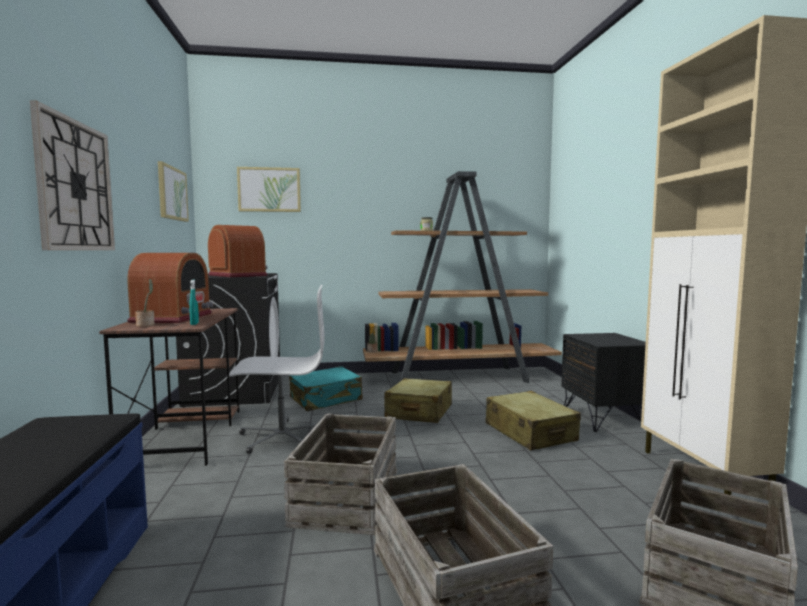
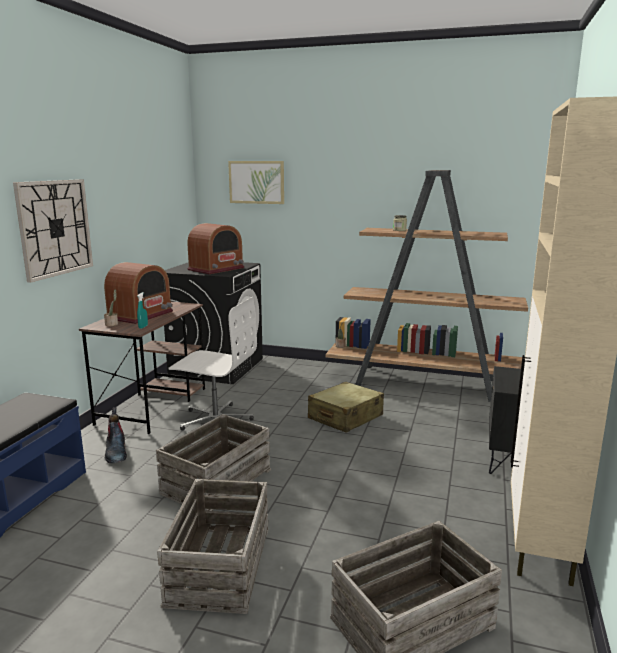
camera: 25 degrees right, 10 degrees up
picture [158,161,189,222] -> none
radio [208,225,268,277] -> radio turned 60 degrees clockwise [187,223,244,274]
turquoise suitcase [289,366,362,411] -> none
beige suitcase [485,391,581,450] -> none
none -> boot [105,407,127,463]

